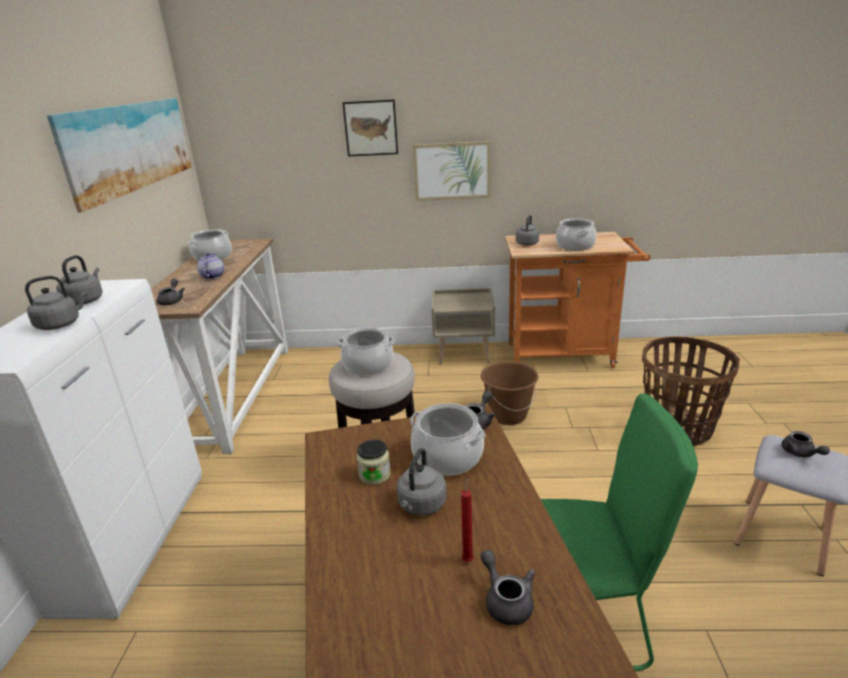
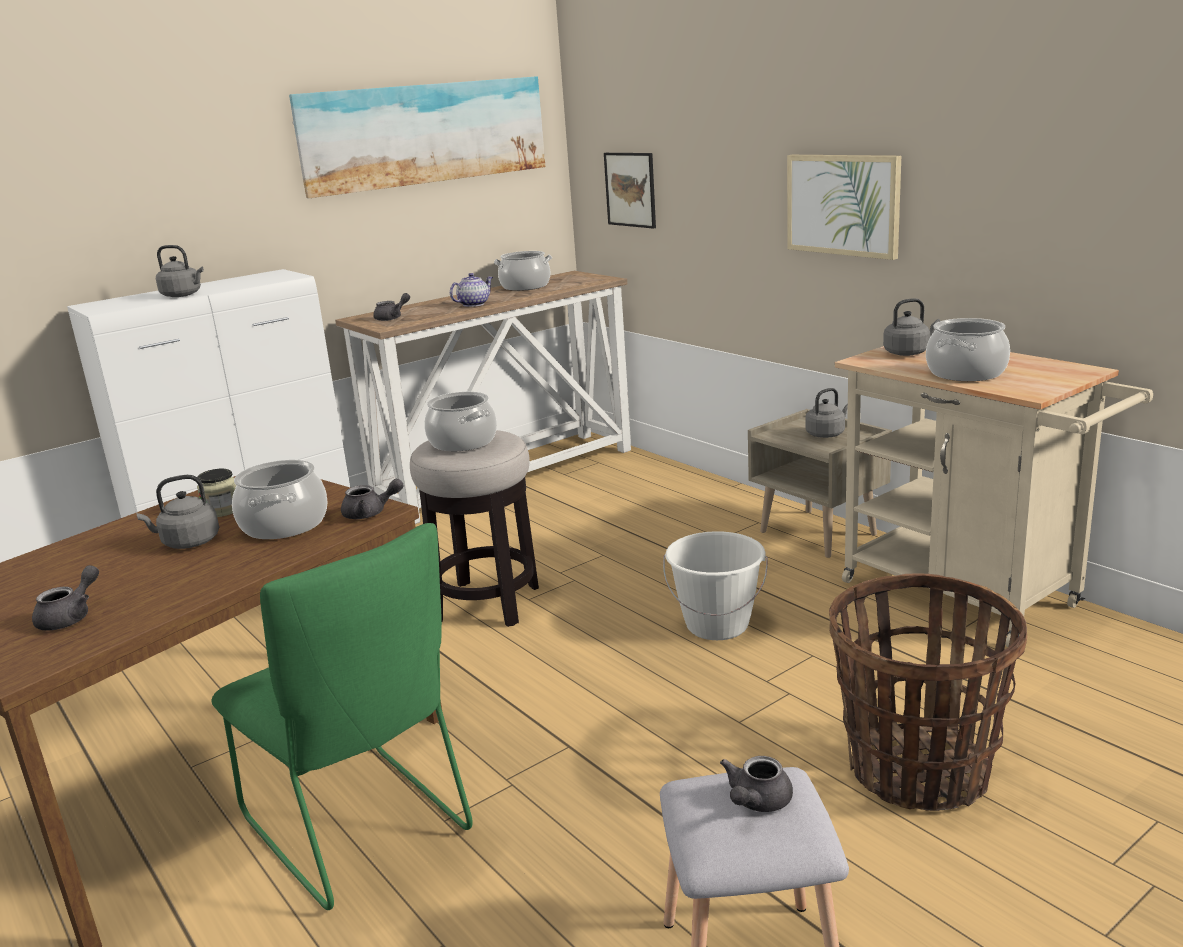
camera: 50 degrees right, 5 degrees down
grey kettle [56,255,103,305] -> grey kettle moved to [805,388,848,438]
picture [342,99,398,157] -> picture moved to [604,153,656,229]
red candle [461,478,474,562] -> none
brown bucket [480,362,538,425] -> white bucket [663,531,768,640]
orange cart [505,232,651,368] -> beige cart [834,346,1153,647]

